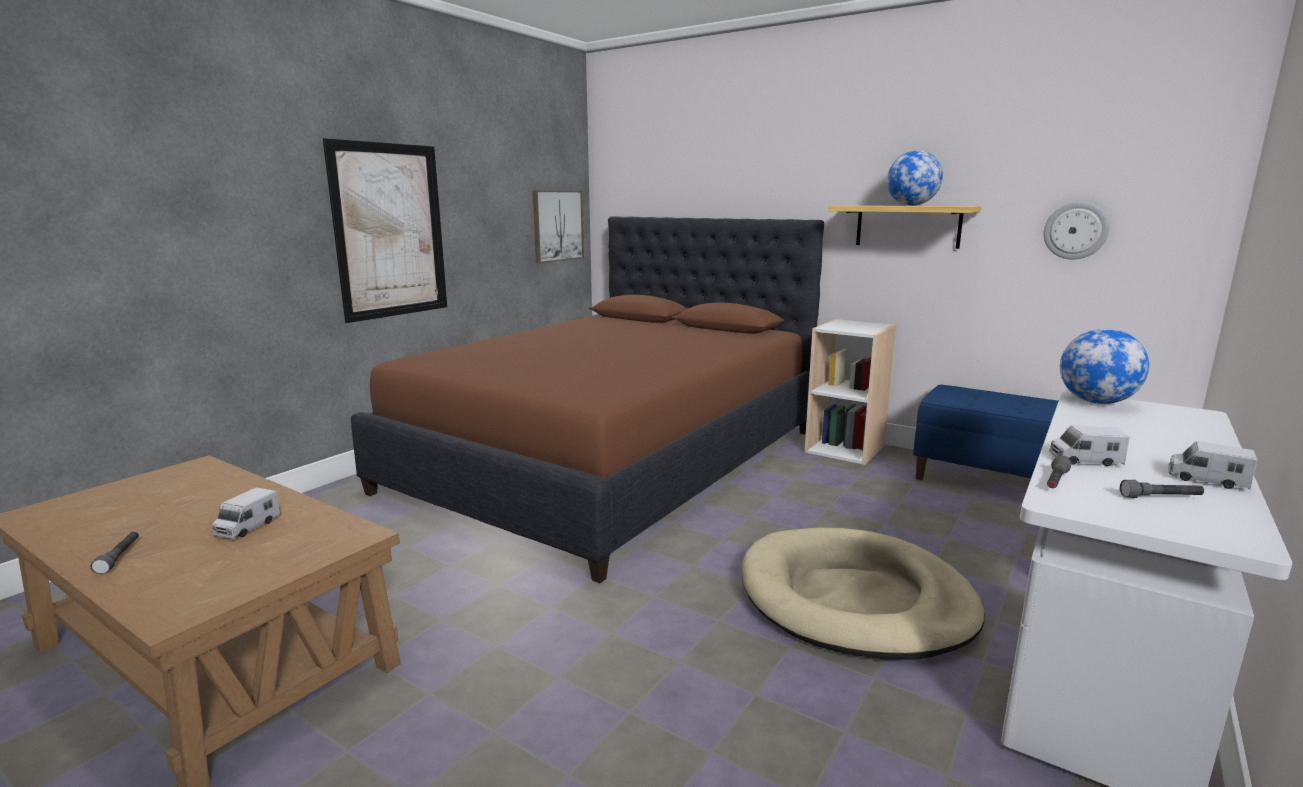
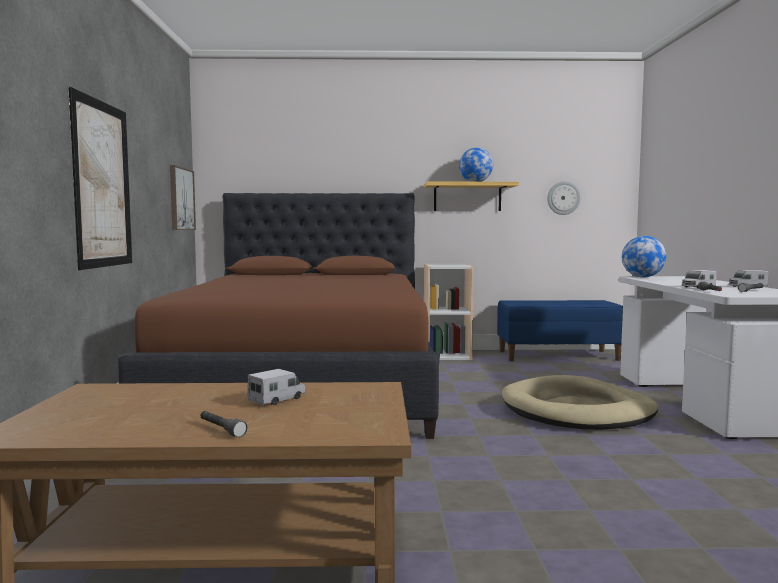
camera: 35 degrees left, 10 degrees down
toy truck [212,487,281,539] -> toy truck turned 120 degrees counterclockwise [248,369,306,405]

